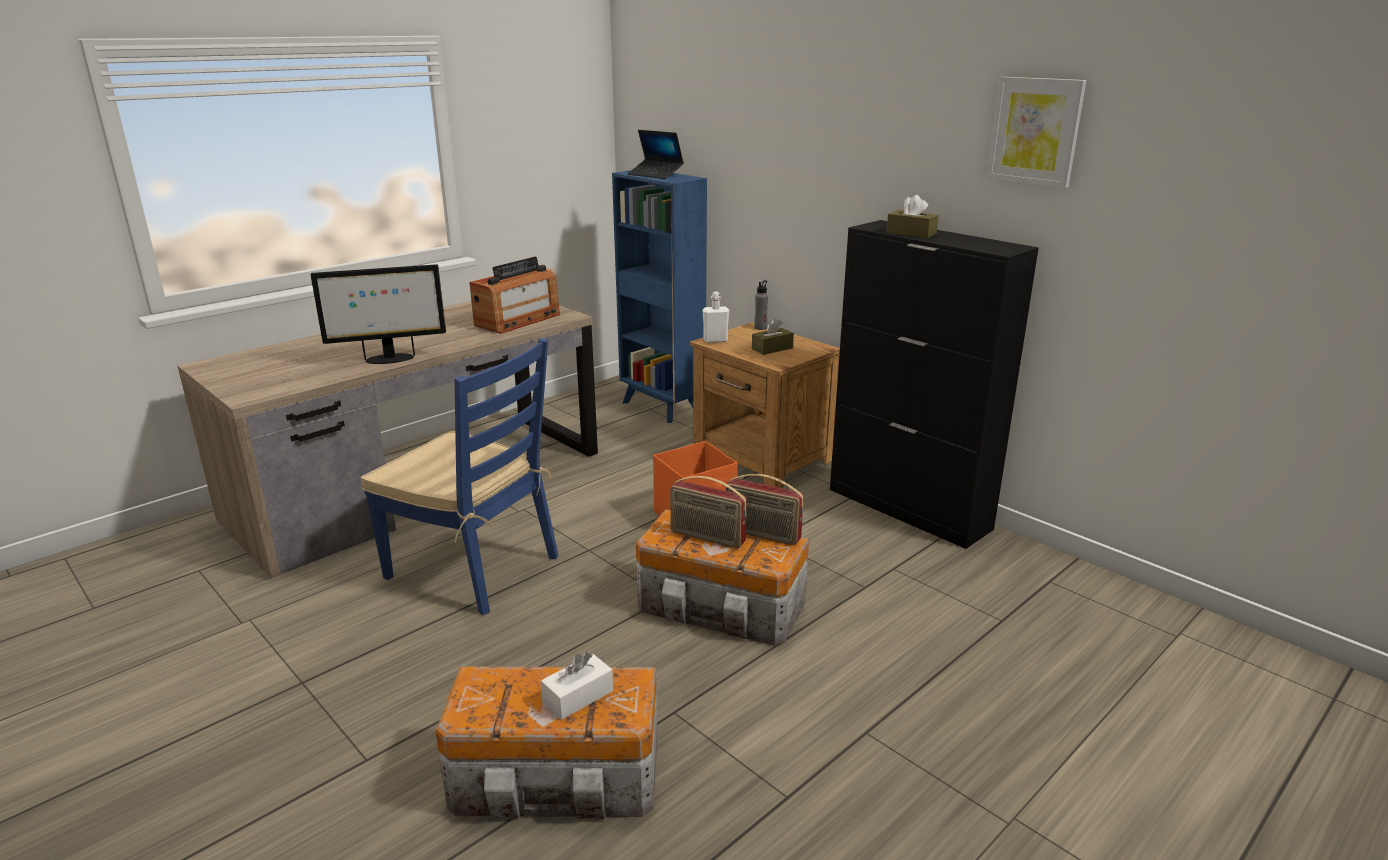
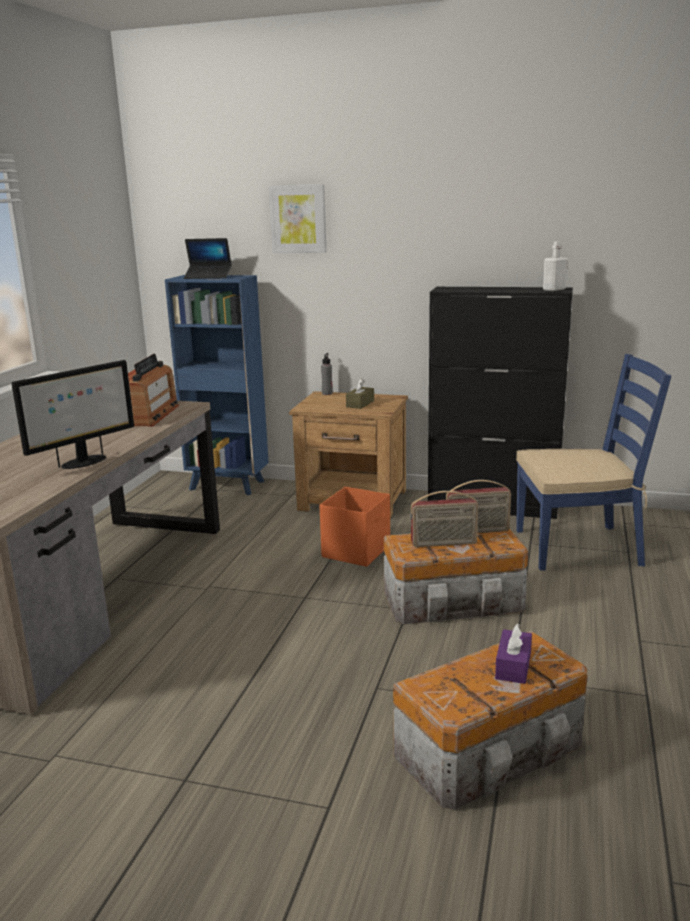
camera: 30 degrees left, 5 degrees down
blue chair [361,338,558,615] -> blue chair moved to [516,354,671,571]
white tissue box [541,652,613,720] -> purple tissue box [495,623,532,684]
white bottle [702,292,729,343] -> white bottle moved to [543,241,568,291]
brown tissue box [886,195,939,238] -> none
picture [986,77,1086,188] -> picture moved to [269,184,326,253]

